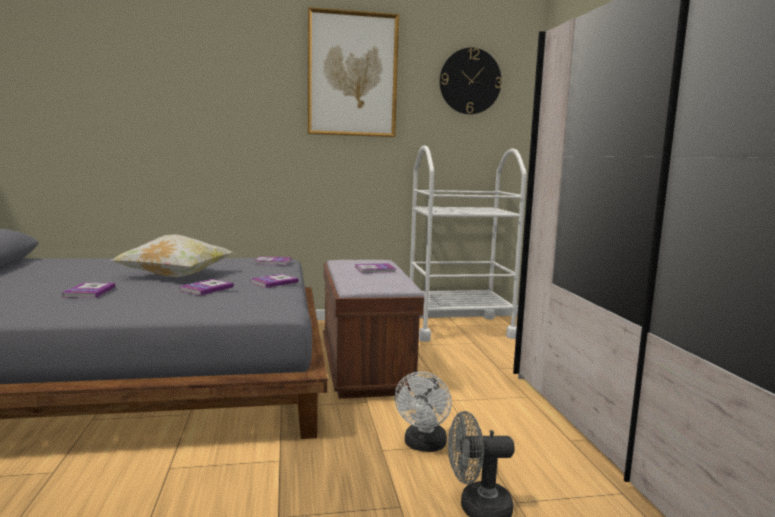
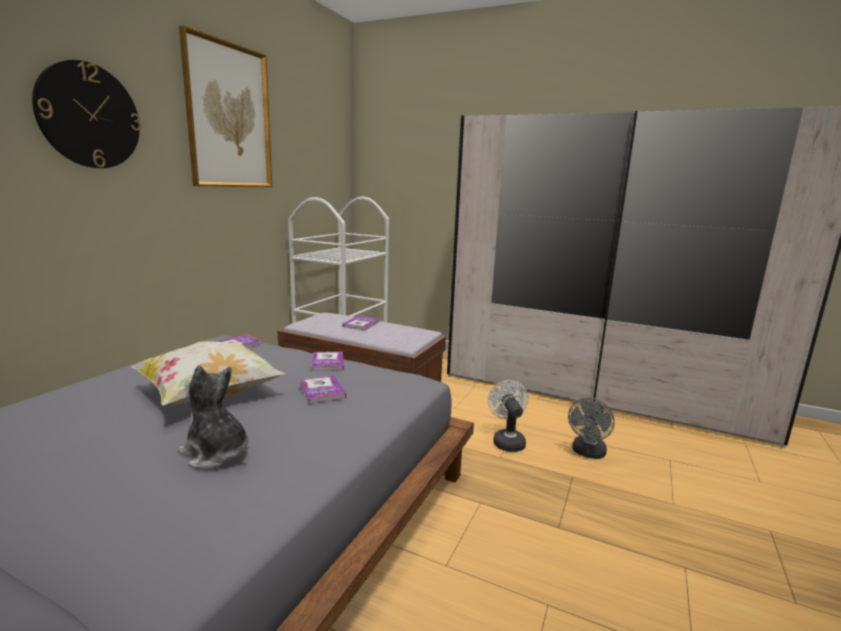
camera: 55 degrees left, 5 degrees up
book [62,283,115,298] -> plush toy [178,365,249,469]
white fan [395,372,452,452] -> white fan turned 150 degrees counterclockwise [488,380,529,452]
wall clock [440,48,502,114] -> wall clock moved to [32,60,141,168]

